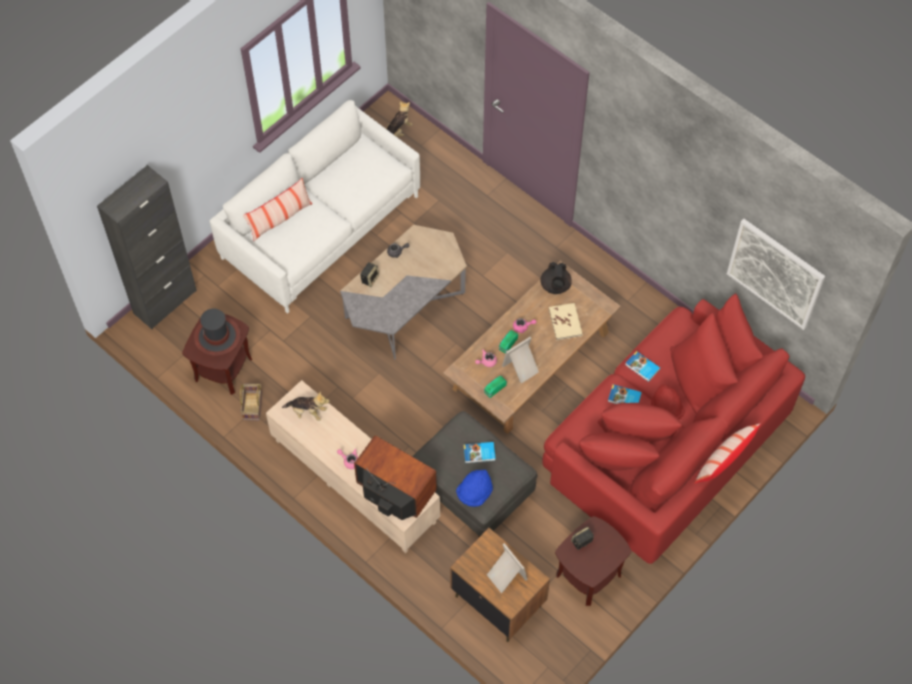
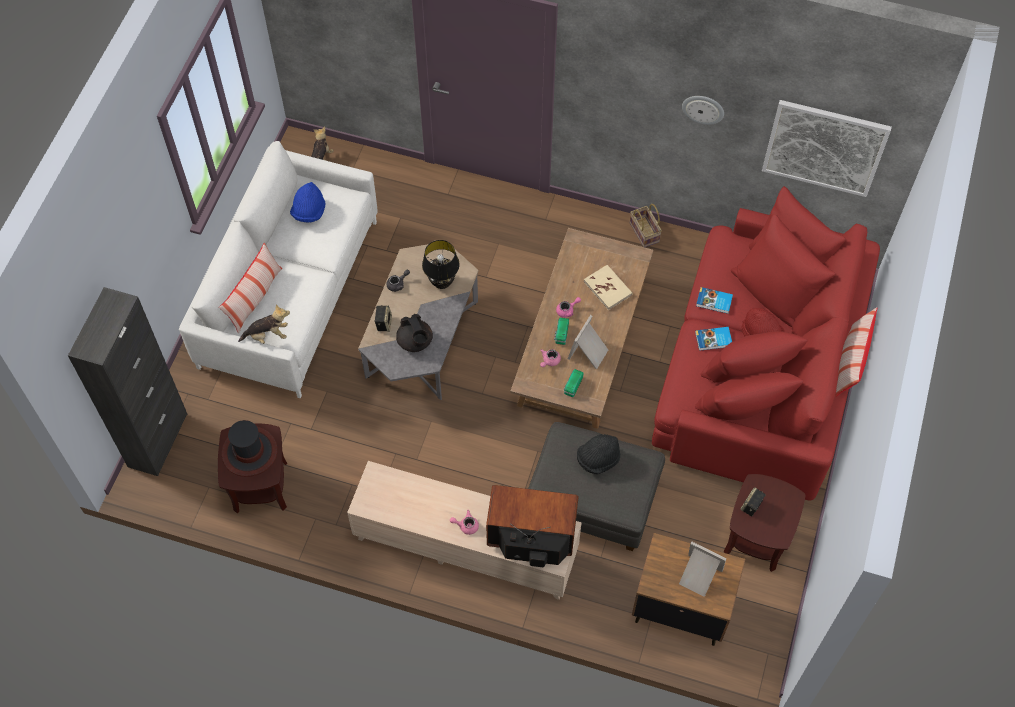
camera: 25 degrees left, 0 degrees up
basket [240,384,262,420] -> basket moved to [630,204,662,247]
plush toy [282,392,330,421] -> plush toy moved to [238,304,290,344]
blue hat [456,469,493,507] -> blue hat moved to [290,182,326,223]
book [463,442,496,463] -> black hat [577,434,620,474]
black teapot [540,262,572,294] -> black teapot moved to [396,314,433,352]
none -> black table lamp [422,240,460,289]
none -> wall clock [682,96,724,125]

